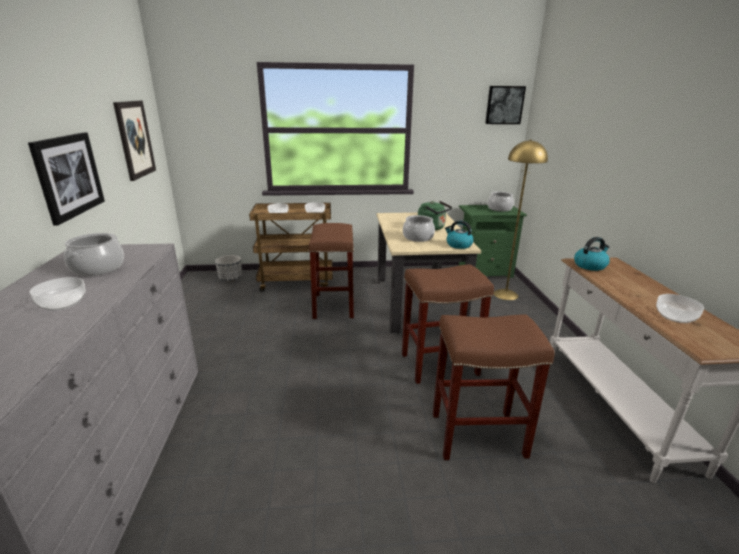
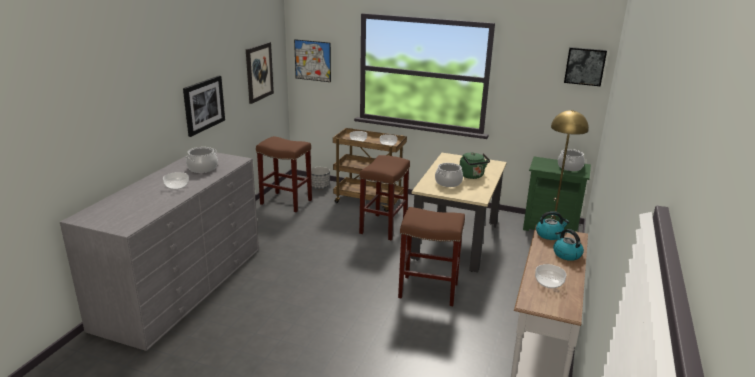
camera: 25 degrees right, 0 degrees up
brown stool [433,314,555,460] -> brown stool moved to [256,136,312,212]
kettle [445,220,474,249] -> kettle moved to [553,229,584,261]
none -> picture [294,39,331,82]

